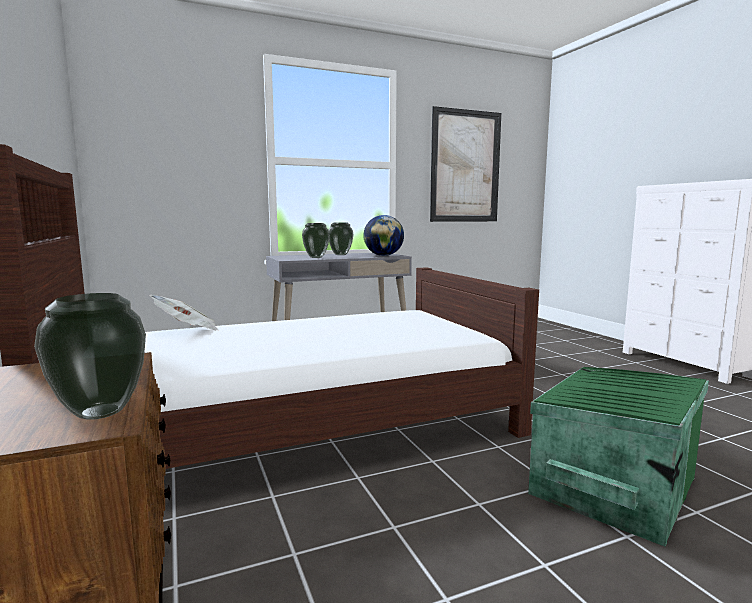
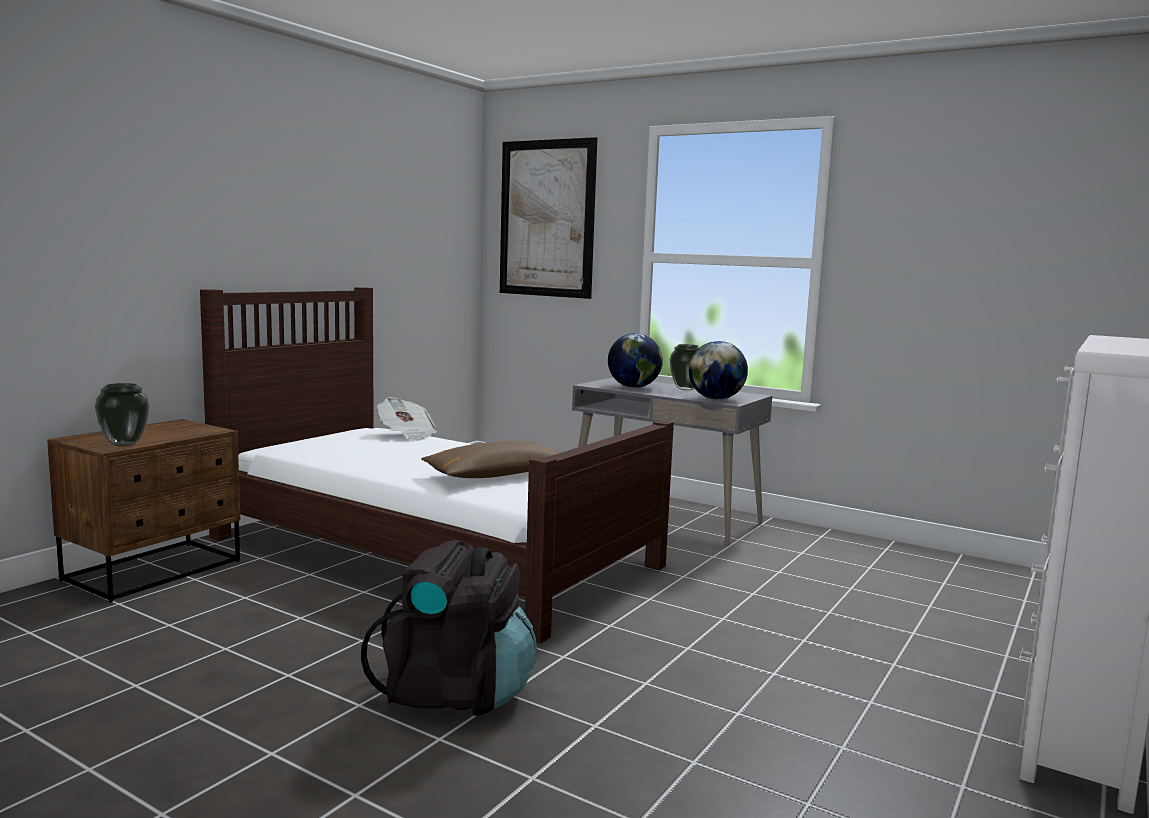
camera: 55 degrees right, 0 degrees up
vase [302,223,330,258] -> globe [608,333,663,388]
picture [430,106,501,222] -> picture moved to [500,137,598,299]
green storage box [528,367,709,547] -> black backpack [361,540,537,716]
none -> brown pillow [421,441,558,478]

